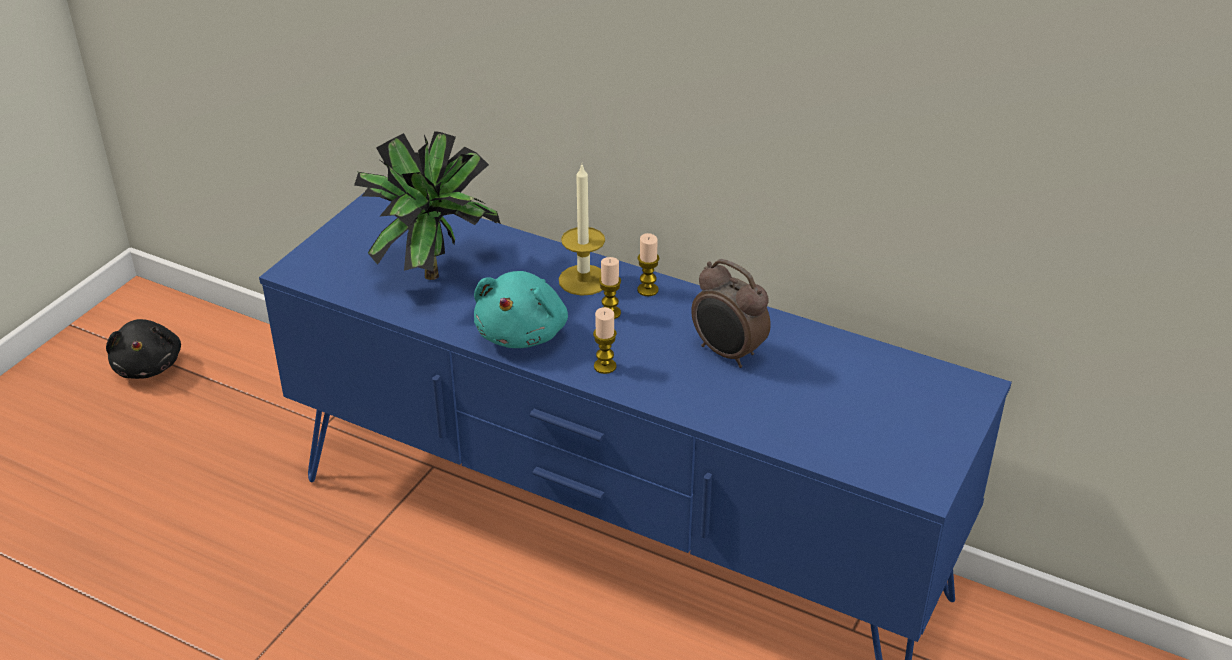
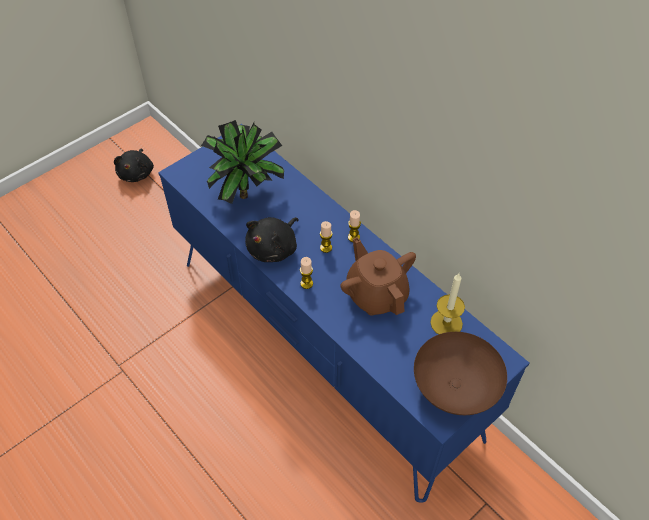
camera: 20 degrees right, 15 degrees up
turquoise plush toy [474,271,568,348] -> black plush toy [245,217,299,262]
candle [559,165,605,296] -> candle moved to [430,273,465,334]
alarm clock [691,259,771,368] -> brown teapot [340,237,416,316]
none -> brown bowl [414,332,507,415]

